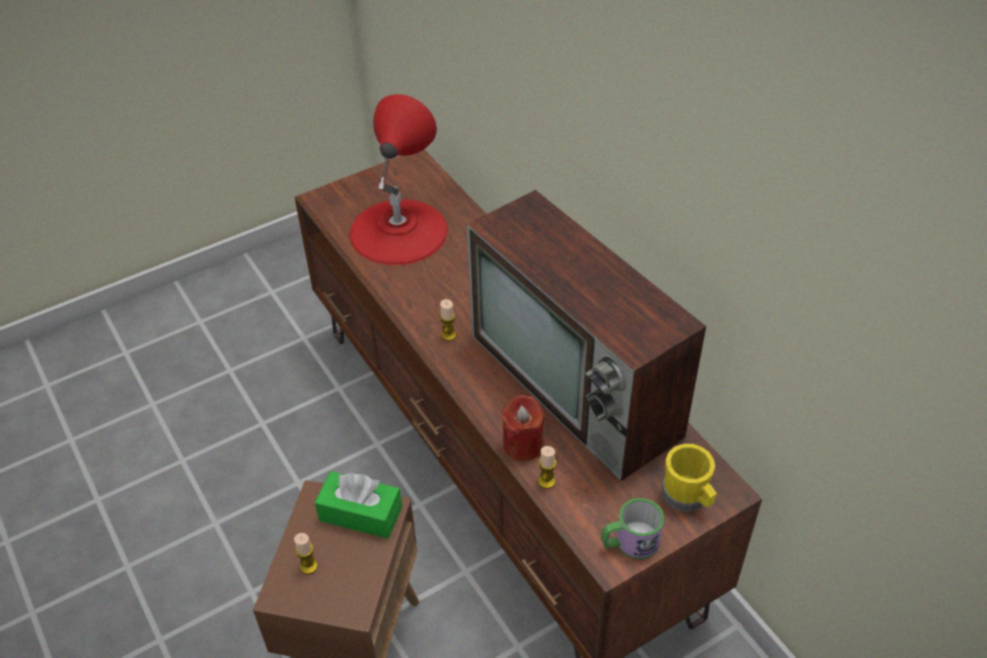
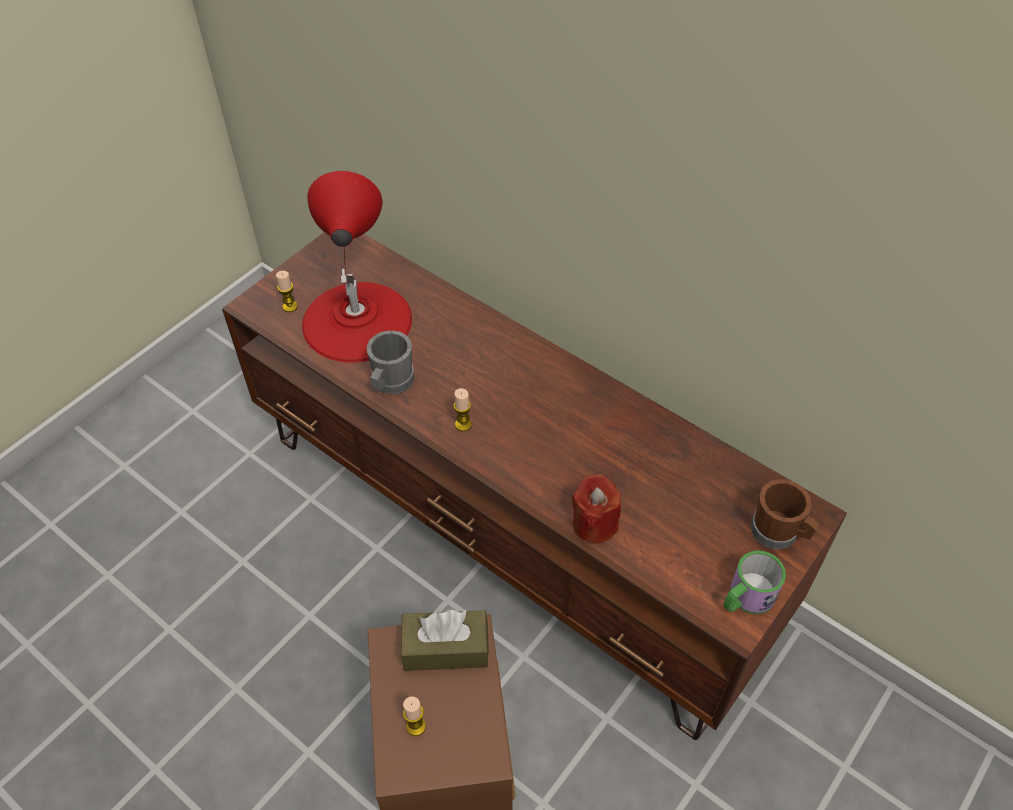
camera: 20 degrees left, 5 degrees up
green tissue box [315,471,402,539] -> brown tissue box [401,610,489,671]
television [467,190,706,481] -> none
candle [538,446,557,489] -> candle moved to [276,271,298,312]
yellow mug [662,444,717,512] -> brown mug [751,479,820,549]
none -> grey mug [367,330,415,395]

